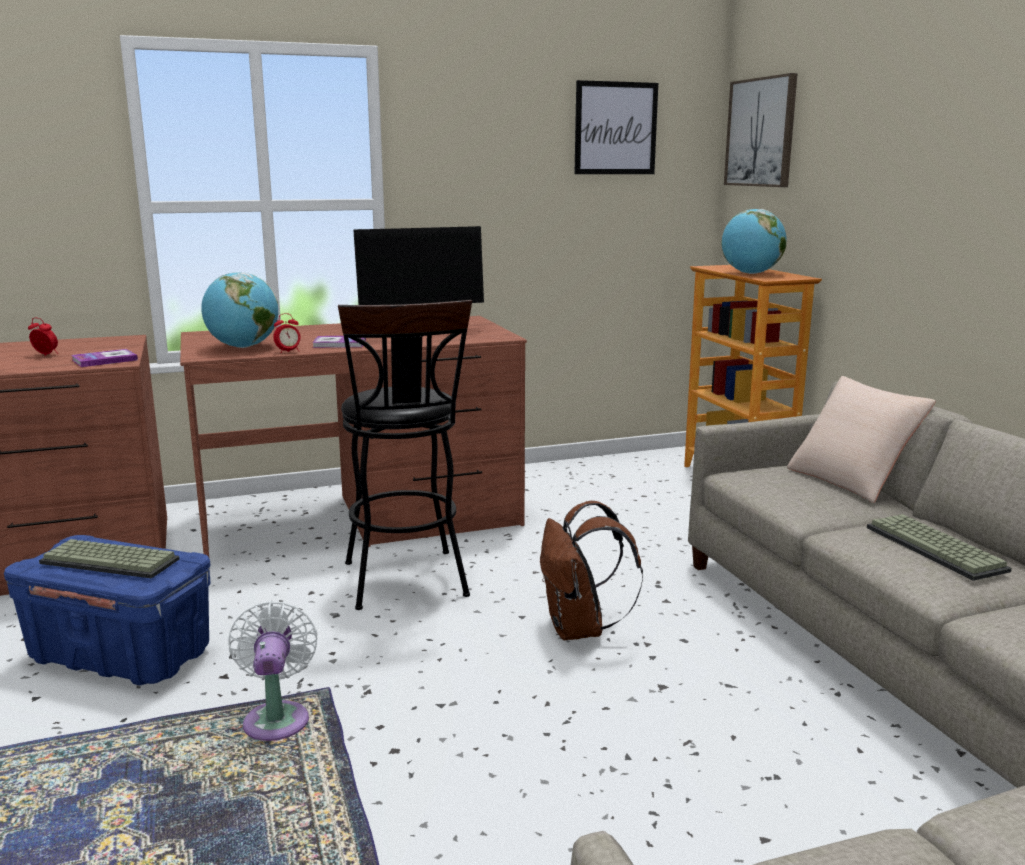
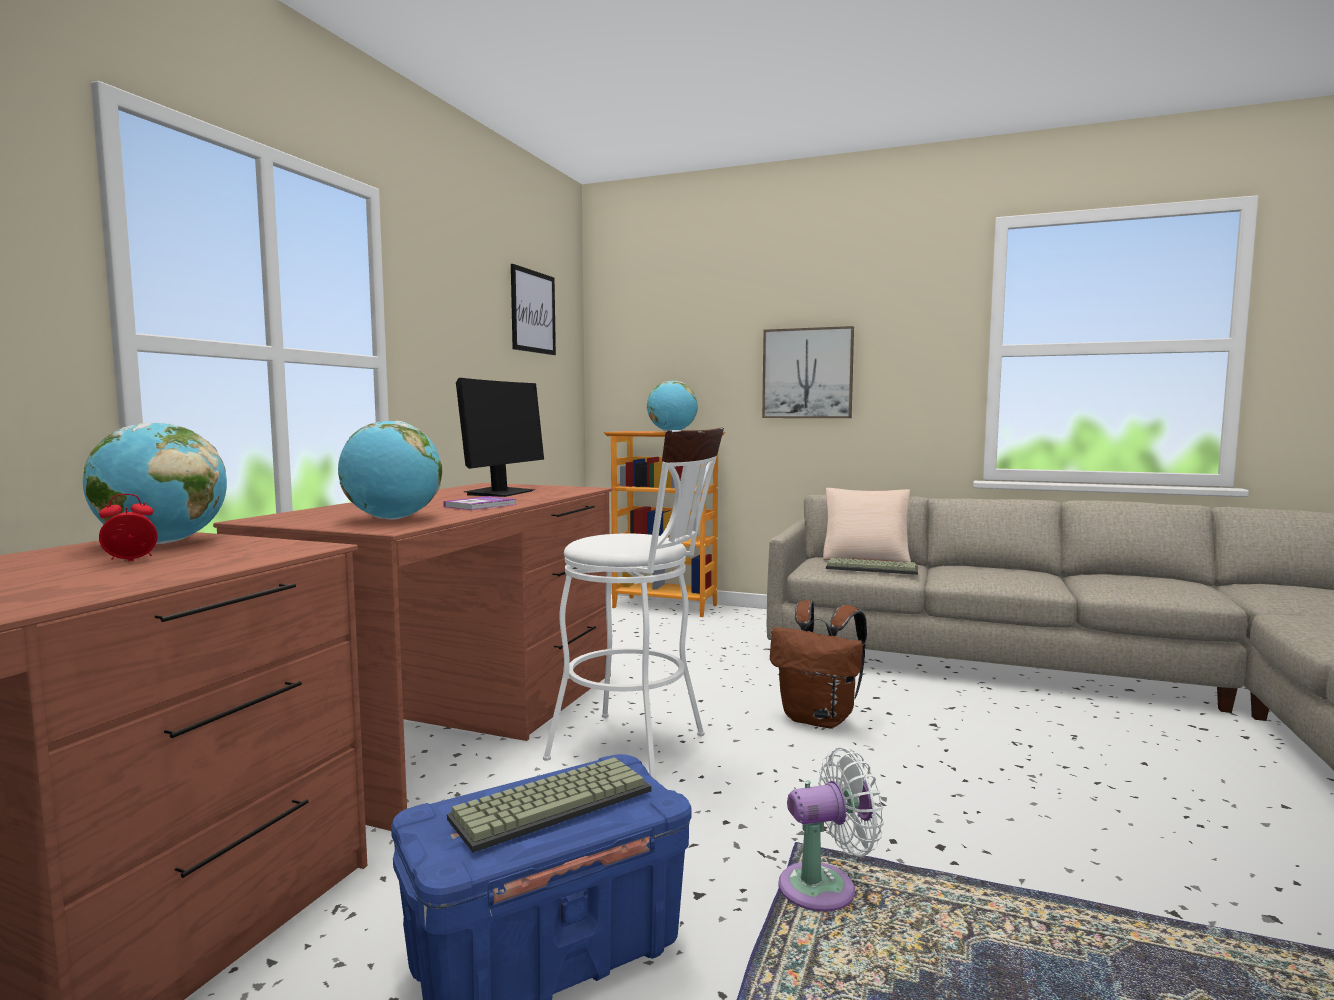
camera: 50 degrees left, 10 degrees down
book [72,349,138,367] -> none
white fan [229,601,317,741] -> white fan turned 135 degrees clockwise [778,748,884,912]
alarm clock [273,313,301,353] -> none
black stool [338,300,472,610] -> white stool [543,428,724,781]
picture [724,73,798,187] -> picture moved to [762,326,854,418]
keyboard [867,514,1012,581] -> keyboard moved to [826,558,918,575]
none -> globe [83,423,227,544]

